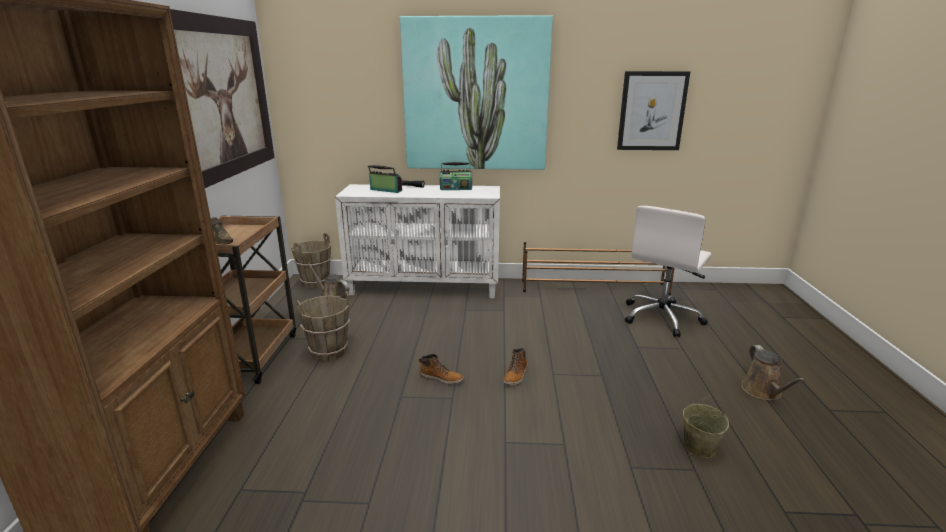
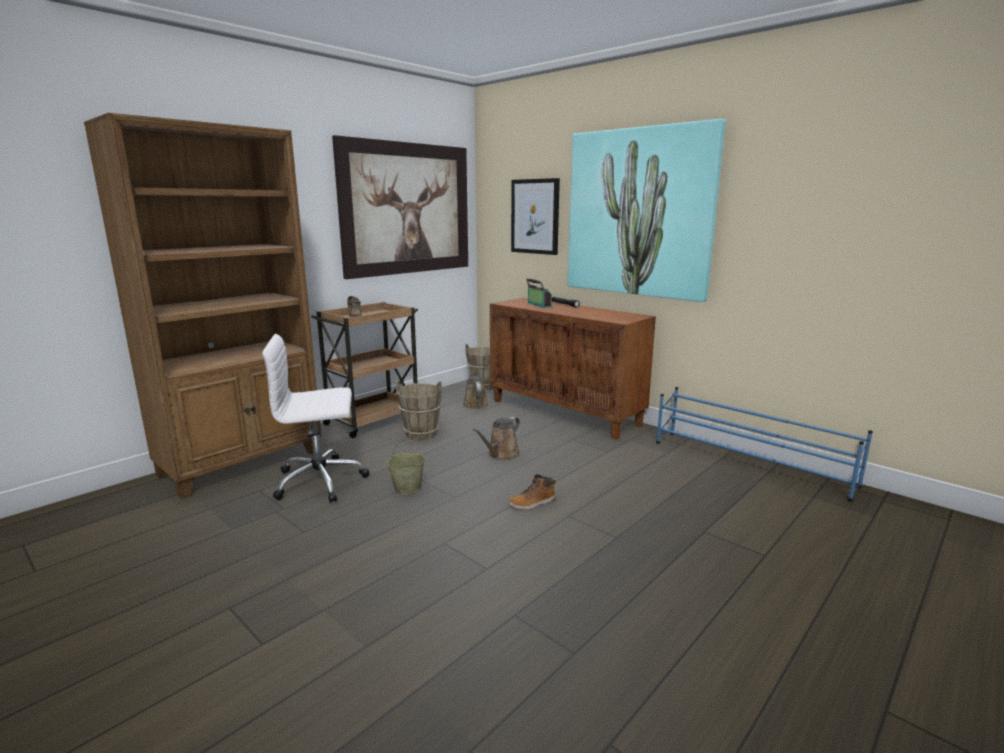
camera: 40 degrees right, 5 degrees down
white cabinet [335,184,500,298] -> brown cabinet [490,298,656,440]
boot [419,354,464,384] -> none
radio [440,162,472,190] -> none
brown shoe rack [522,242,675,295] -> blue shoe rack [656,387,873,502]
picture [617,71,690,150] -> picture moved to [511,178,560,255]
white office chair [625,206,712,337] -> white office chair moved to [262,334,369,503]
beige bucket [683,395,729,458] -> beige bucket moved to [387,440,425,495]
brown watering can [742,345,806,400] -> brown watering can moved to [473,417,520,460]

